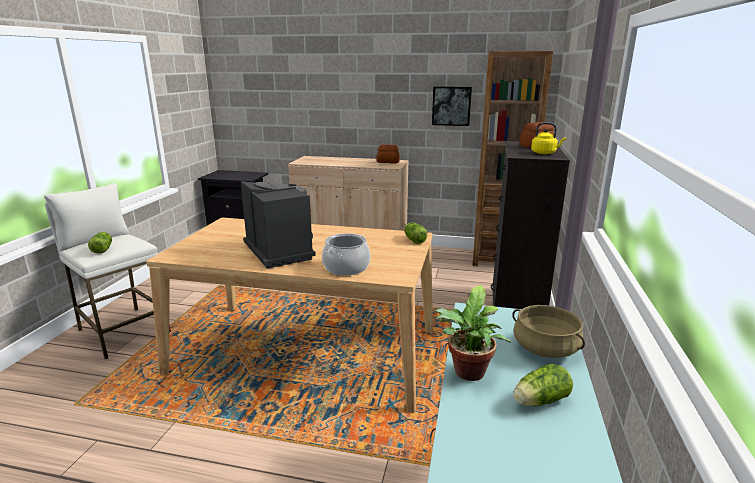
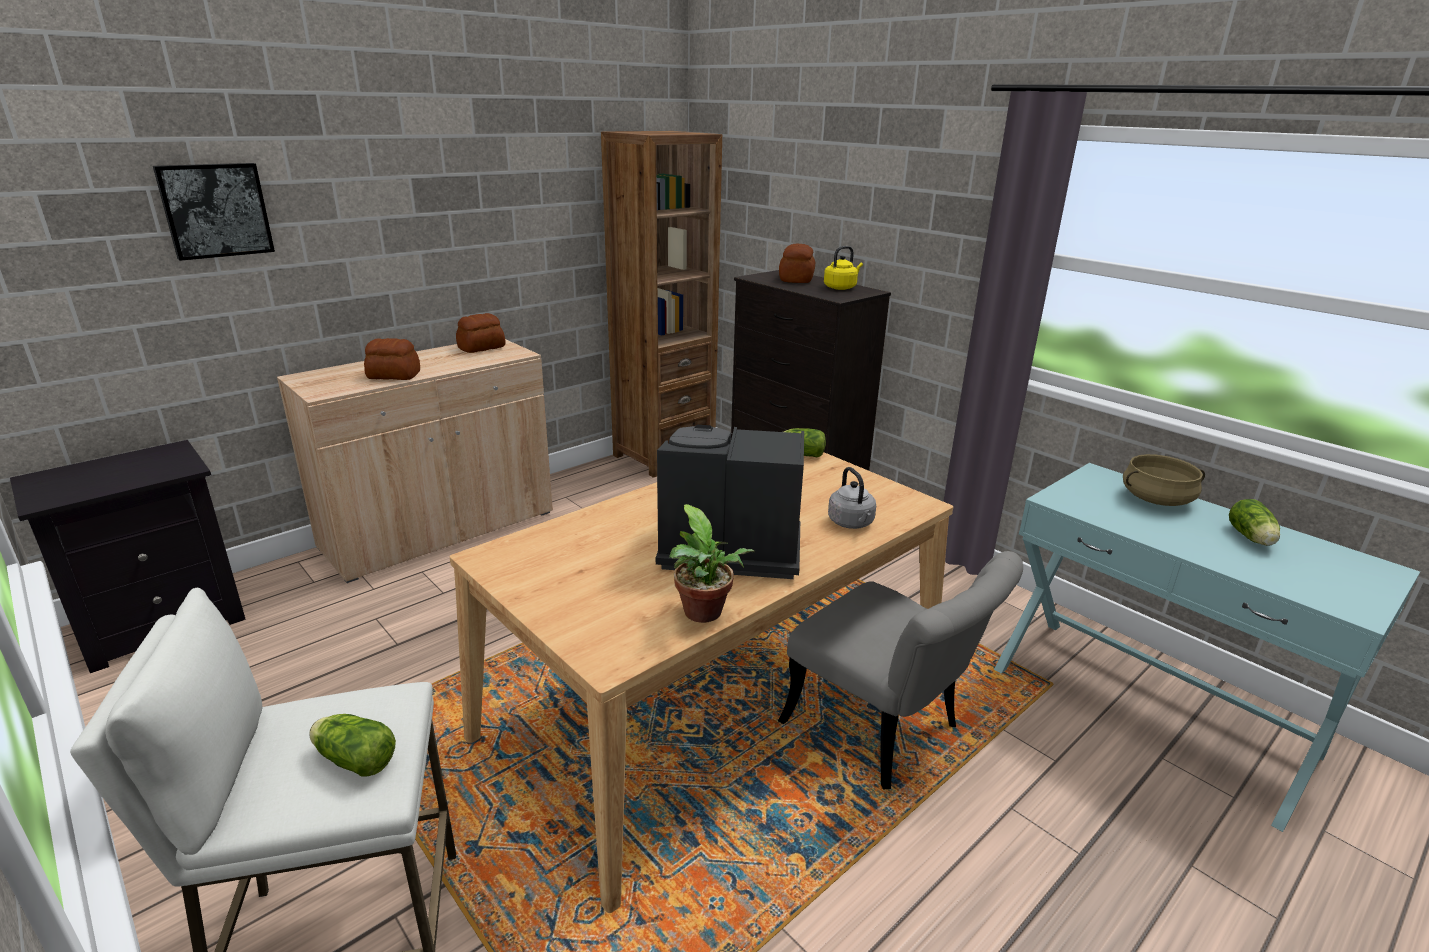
camera: 55 degrees left, 5 degrees up
cooking pot [322,233,371,275] -> grey kettle [828,467,876,529]
picture [432,86,472,126] -> picture moved to [153,163,275,261]
potted plant [433,285,511,381] -> potted plant moved to [669,504,755,623]
none -> bread [364,338,420,380]
none -> grey chair [778,551,1023,789]

